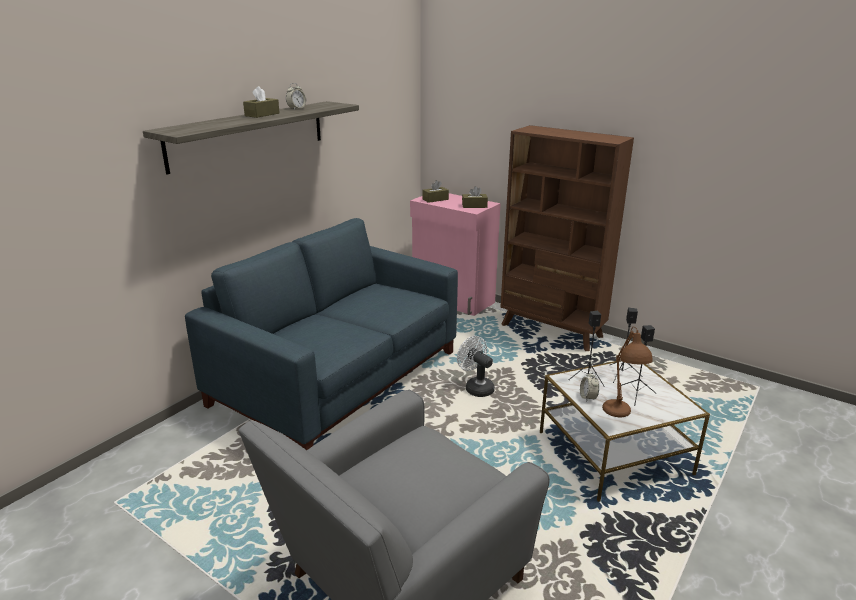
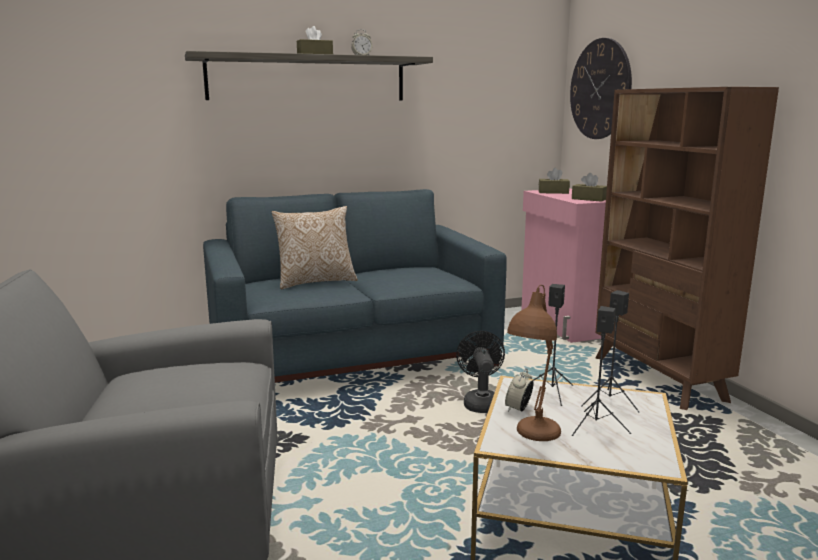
camera: 35 degrees right, 10 degrees down
white fan [457,336,495,397] -> black fan [456,331,505,413]
none -> pillow [271,206,358,289]
none -> wall clock [570,38,632,139]

